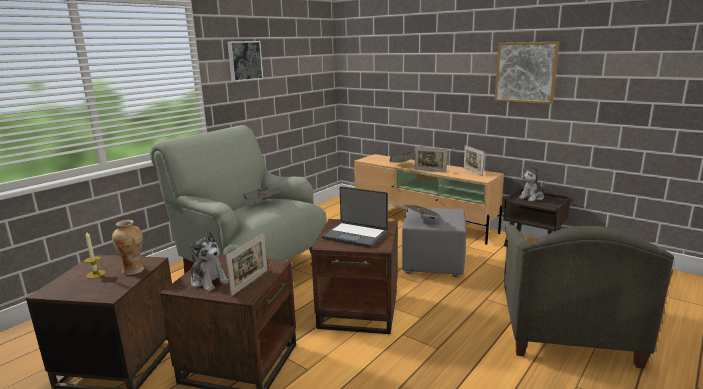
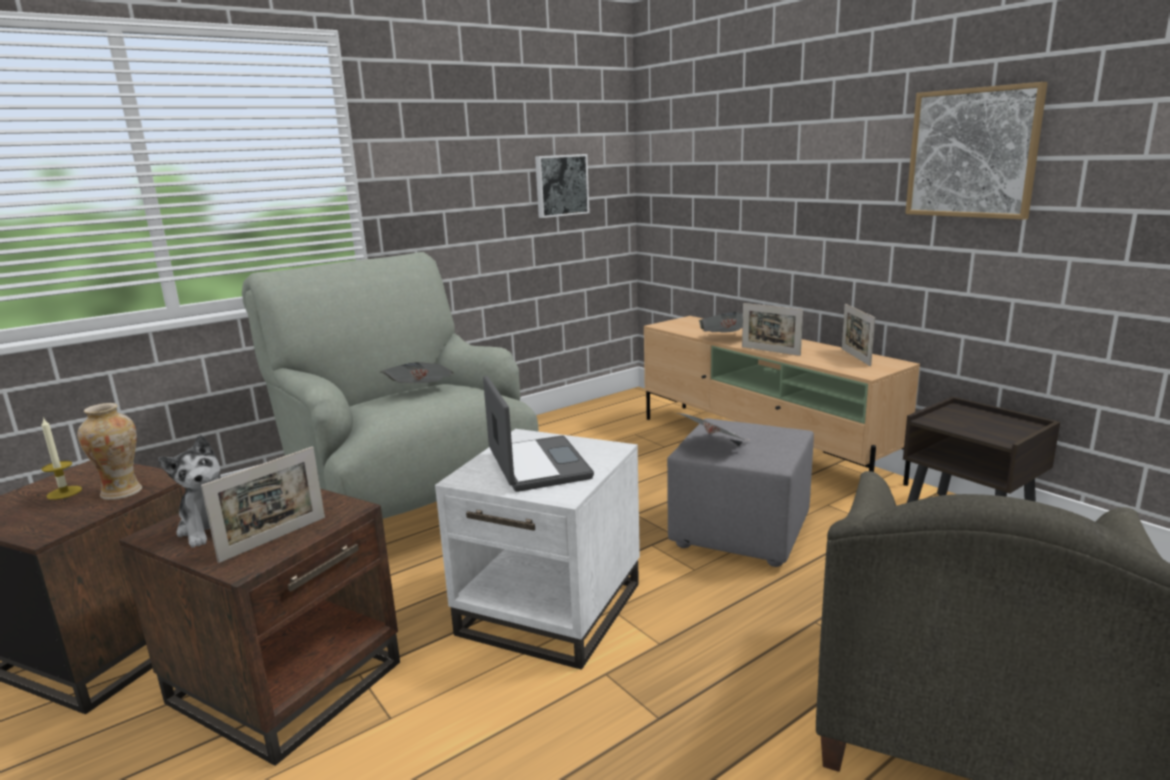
camera: 15 degrees right, 0 degrees up
picture [227,41,263,82] -> picture moved to [535,154,590,218]
brown side table [311,219,398,334] -> white side table [435,429,640,670]
laptop [322,186,388,248] -> laptop turned 150 degrees counterclockwise [483,376,594,492]
plush toy [519,166,544,202] -> none

